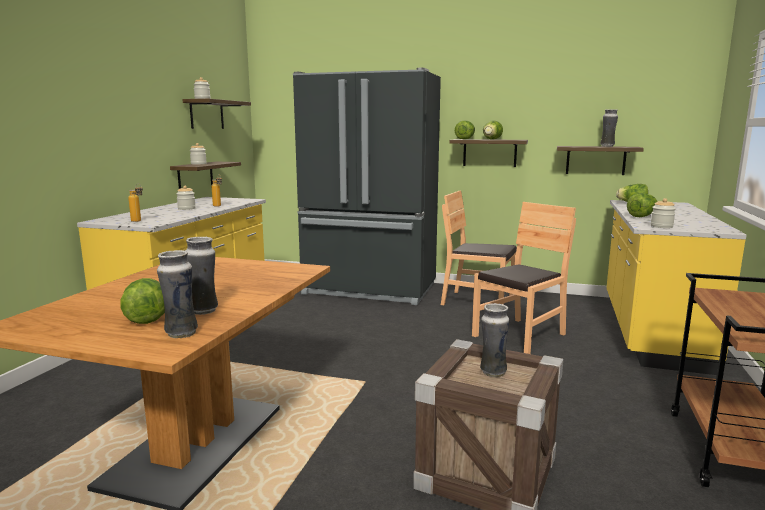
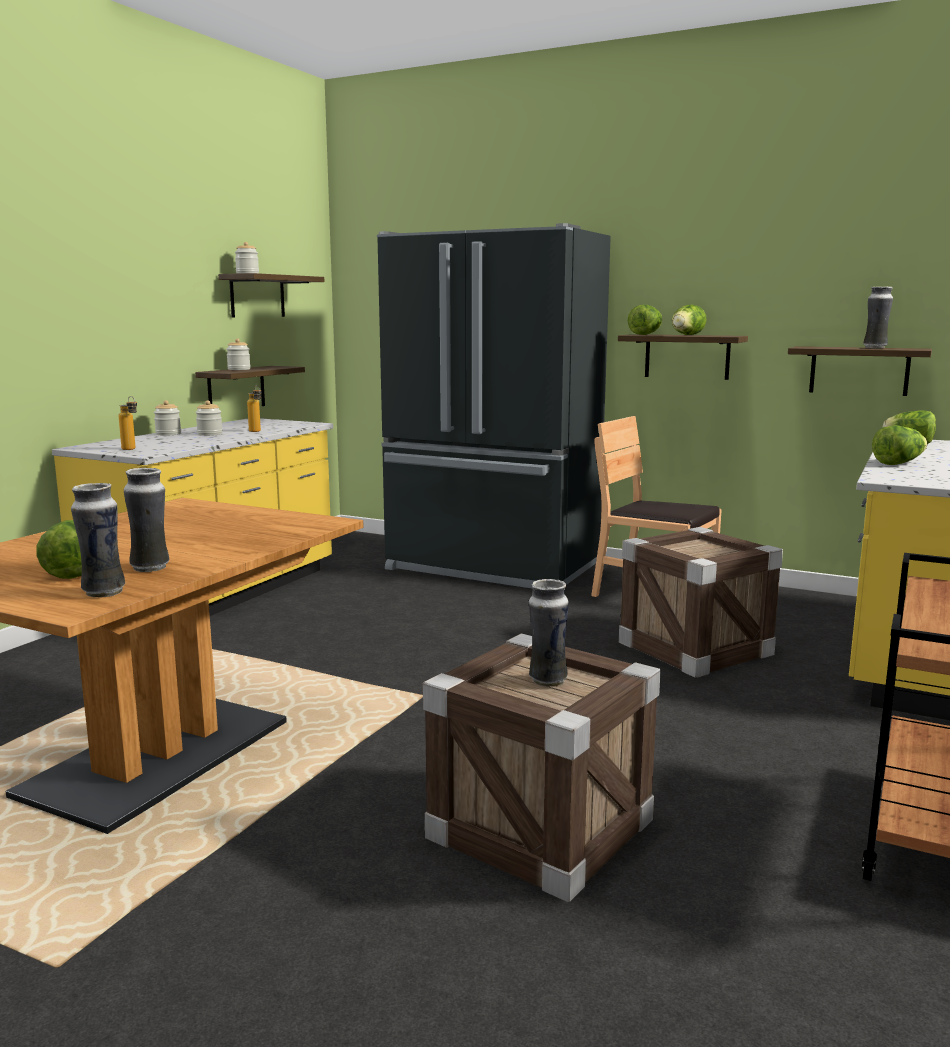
camera: 10 degrees right, 0 degrees up
brown chair [472,202,576,354] -> crate [619,527,783,678]
jar [650,198,676,228] -> jar moved to [154,400,181,436]

